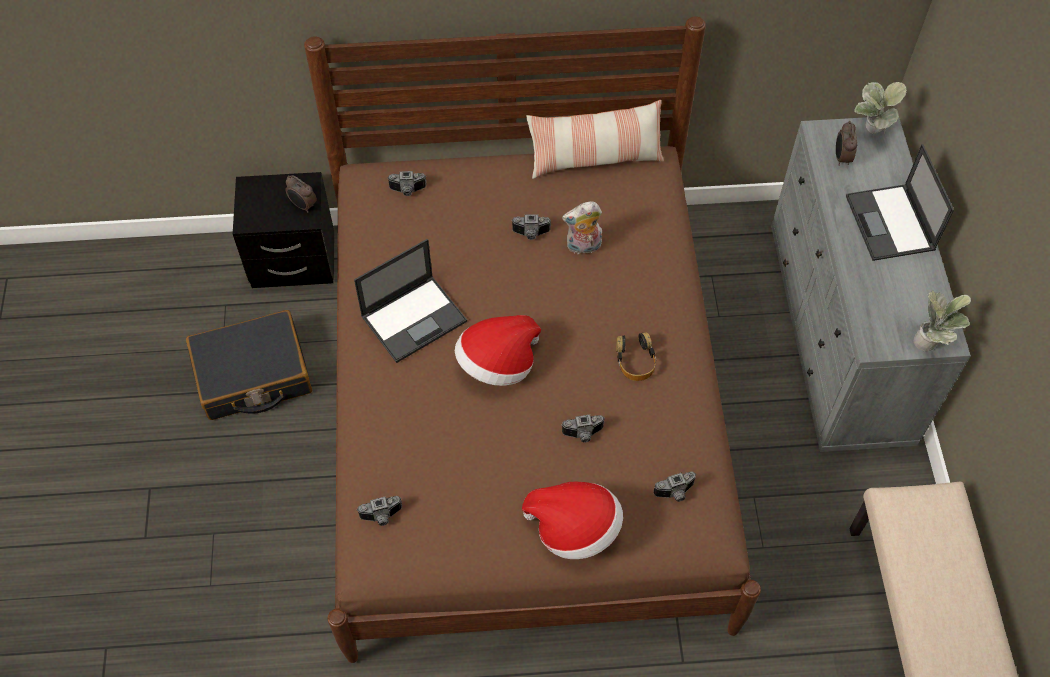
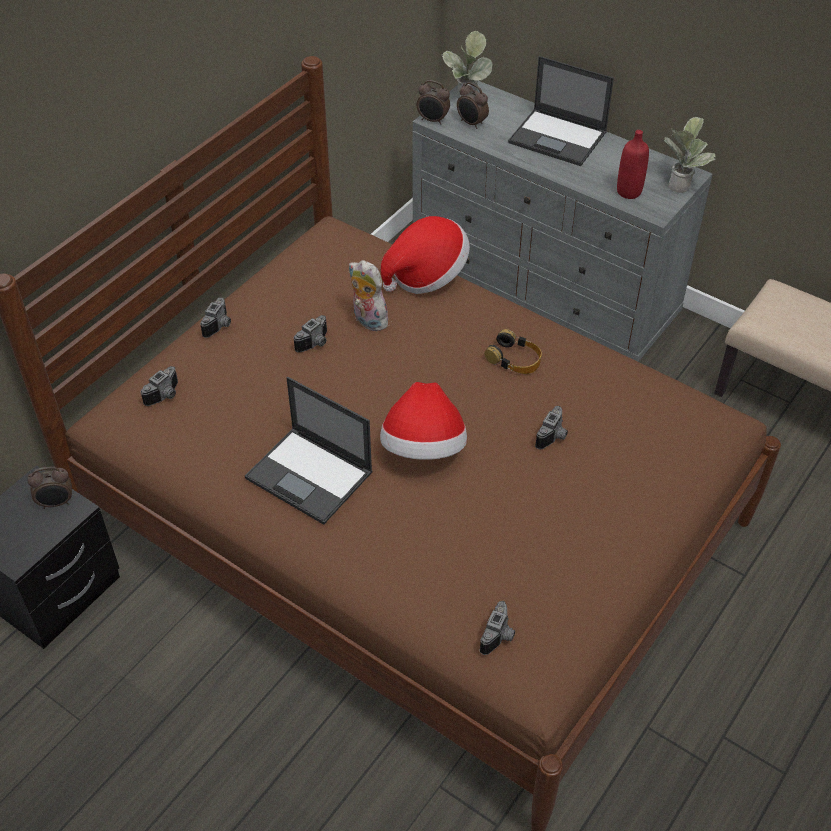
camera: 50 degrees left, 10 degrees down
black suitcase [186,310,312,420] -> none
laptop [354,239,467,363] -> laptop turned 120 degrees clockwise [245,377,373,525]
hat [522,482,623,559] -> hat moved to [381,216,470,294]
pillow [526,100,664,179] -> none
plush toy [562,201,602,254] -> plush toy turned 105 degrees clockwise [349,260,391,331]
camera [653,471,696,502] -> camera moved to [200,297,231,338]
none -> alarm clock [417,80,450,125]
none -> red bottle [617,130,649,199]

